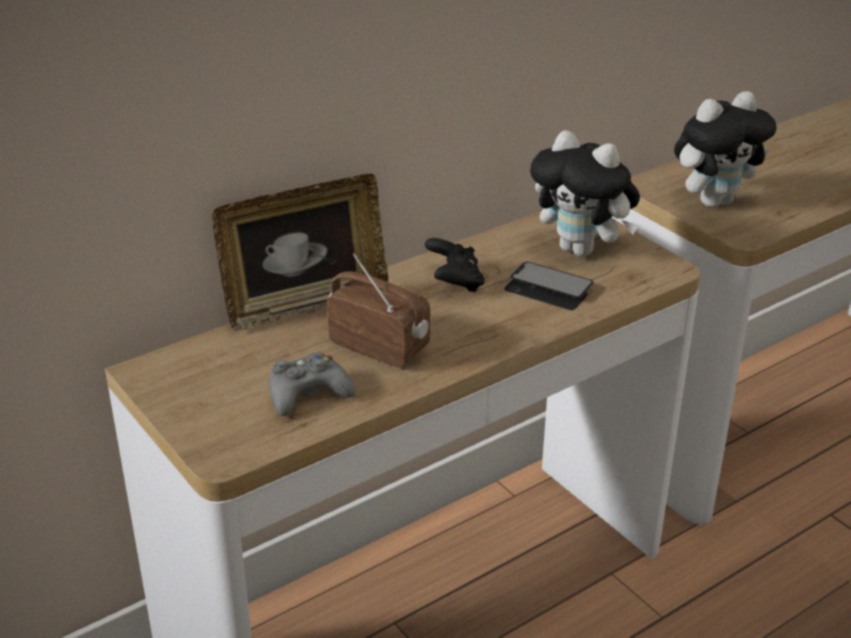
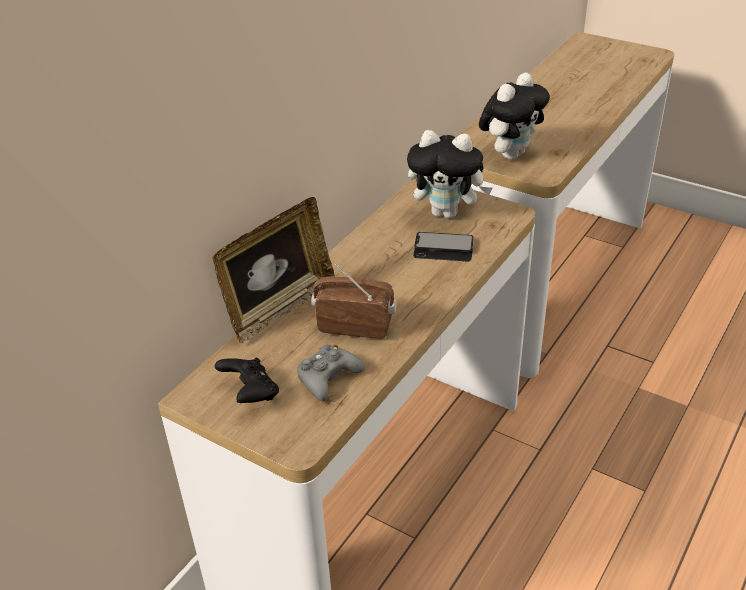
camera: 20 degrees left, 5 degrees up
black game controller [425,238,485,292] -> black game controller moved to [215,358,279,403]

